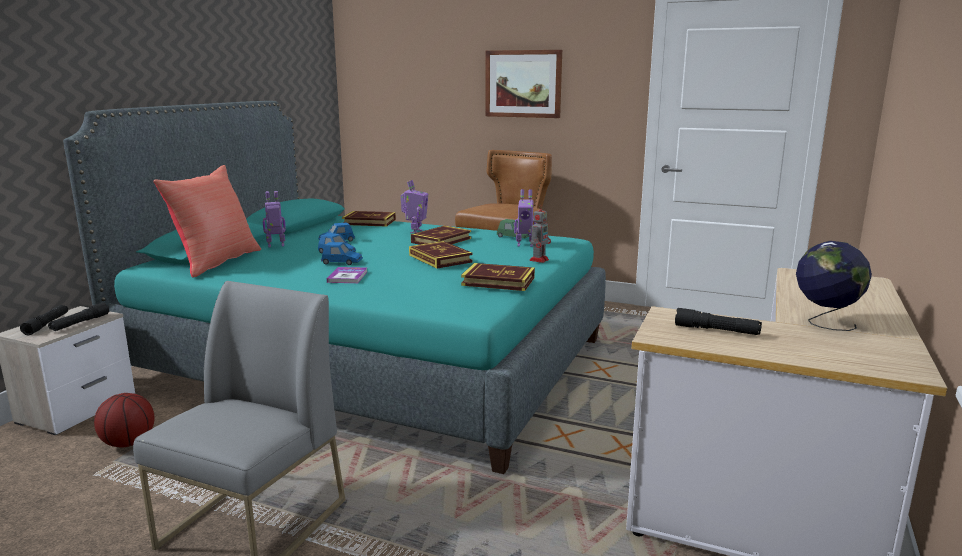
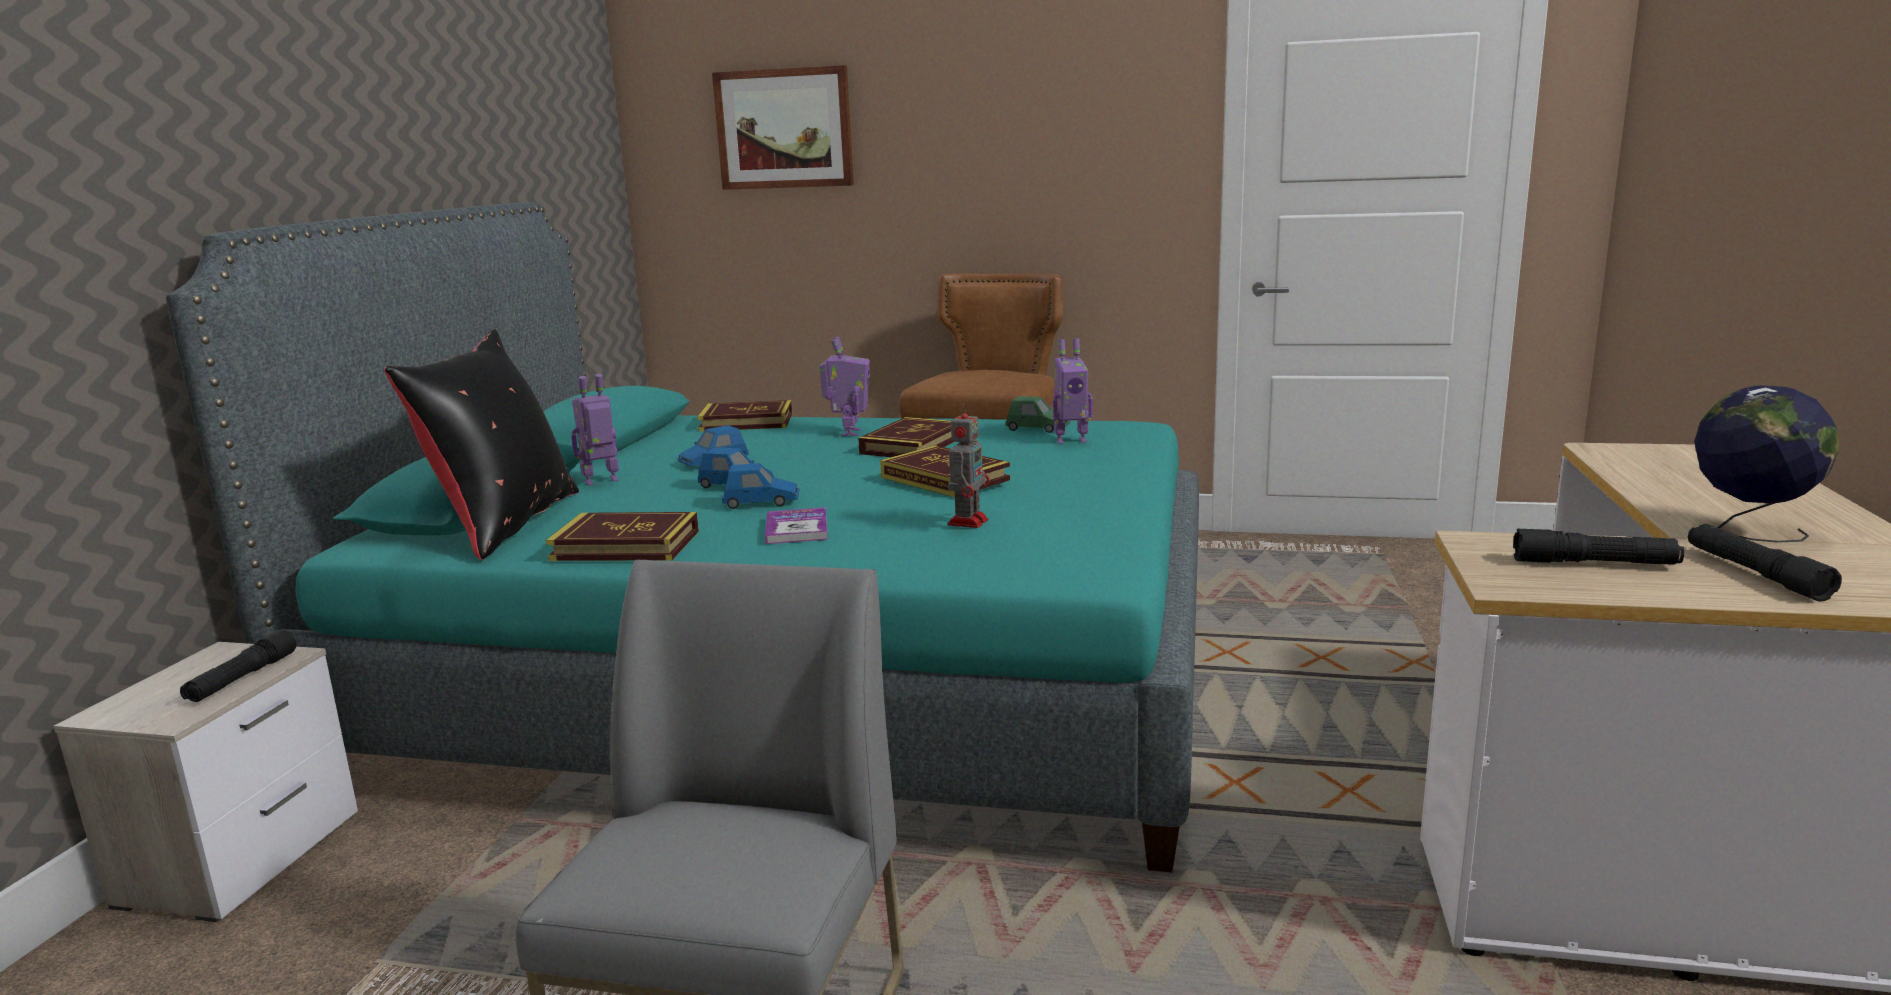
camera: 10 degrees left, 0 degrees up
black flashlight [20,305,68,335] -> black flashlight moved to [1688,524,1842,601]
basketball [94,393,155,448] -> none
red pillow [153,165,261,278] -> black pillow [384,329,579,560]
book [461,263,535,291] -> book moved to [546,512,699,561]
picture [486,50,562,118] -> picture moved to [712,65,854,190]
toy robot [529,204,551,263] -> toy robot moved to [948,403,990,528]

